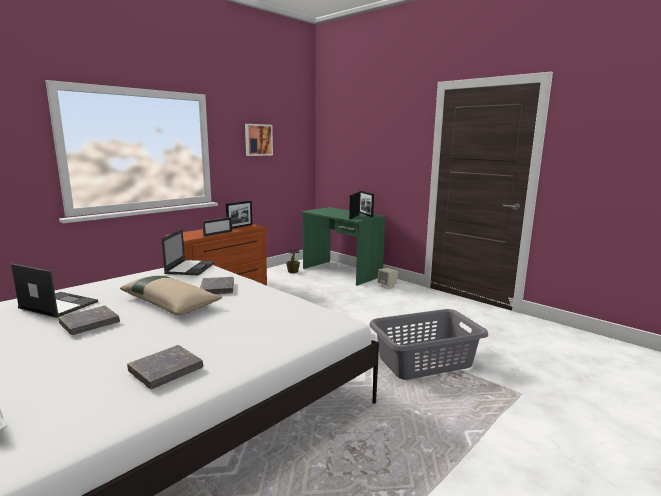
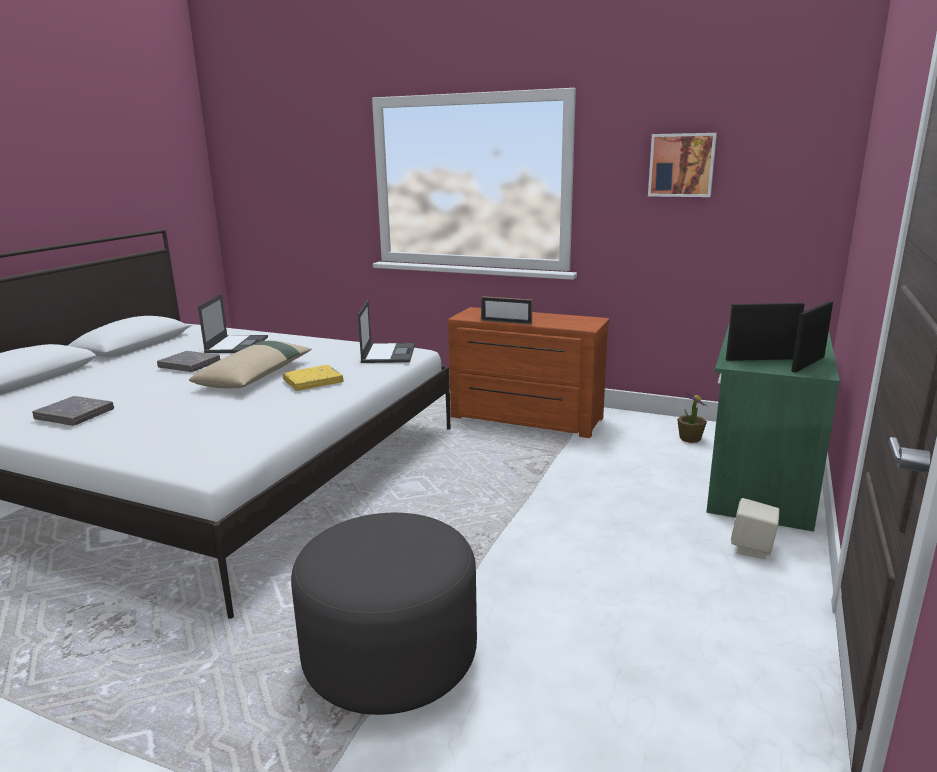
camera: 70 degrees right, 5 degrees up
laptop [162,229,215,275] -> laptop turned 75 degrees counterclockwise [358,300,415,363]
grey book [200,277,234,294] -> yellow book [282,365,344,391]
picture frame [226,201,252,229] -> none
grey laundry basket [369,309,488,380] -> grey ottoman [291,513,477,715]

